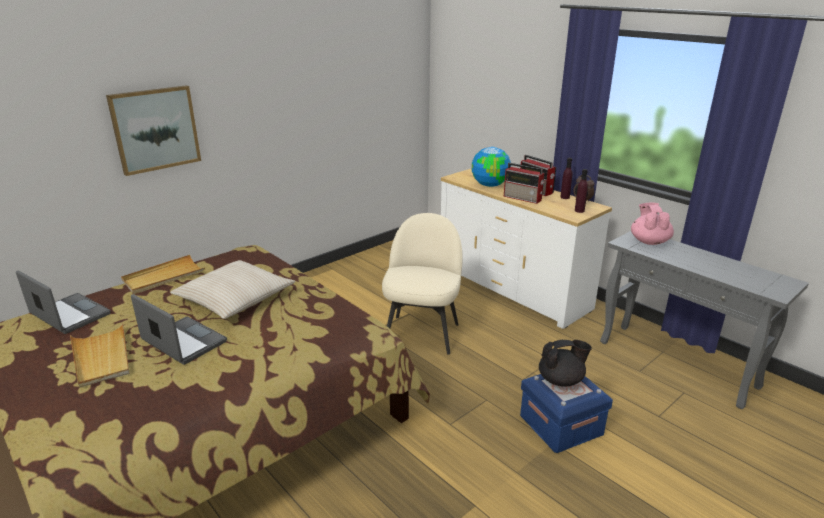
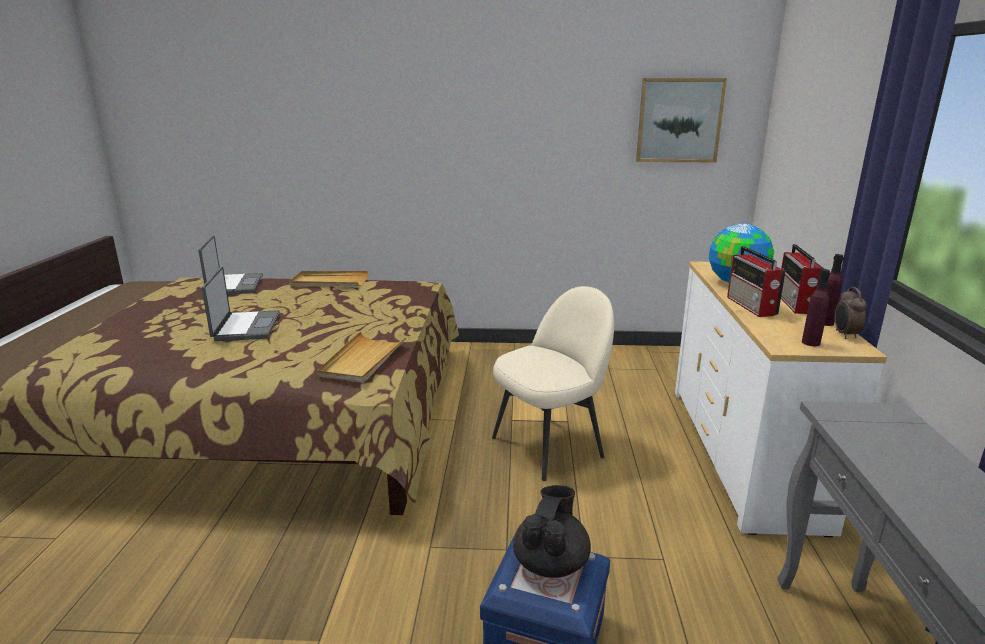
camera: 45 degrees right, 5 degrees down
beige tray [70,323,130,388] -> beige tray moved to [317,331,407,383]
picture [106,85,201,176] -> picture moved to [636,78,727,162]
beige pillow [170,260,295,319] -> none
black teapot [539,340,592,387] -> black teapot turned 105 degrees counterclockwise [513,485,591,578]
pink teapot [631,203,674,245] -> none

